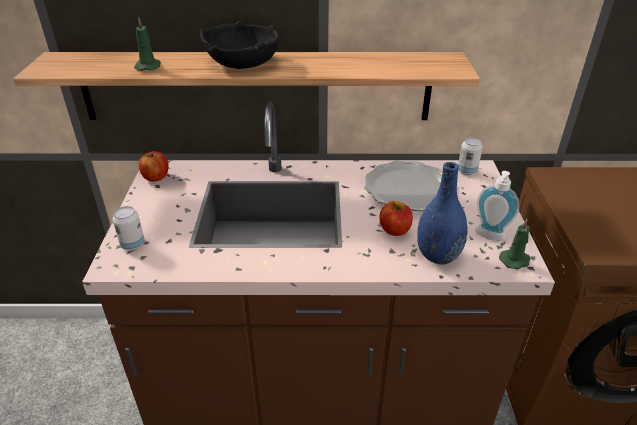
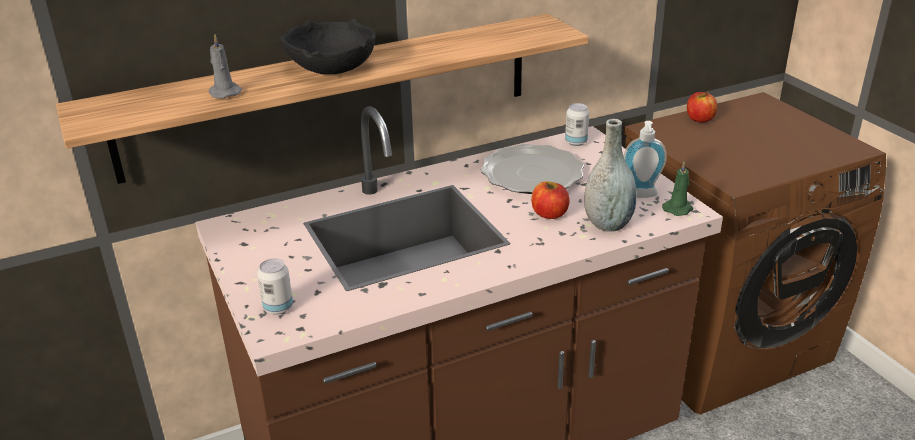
camera: 25 degrees left, 5 degrees down
green candle [134,17,161,71] -> grey candle [209,34,242,99]
apple [139,151,169,182] -> apple moved to [687,92,717,123]
blue vase [417,162,468,264] -> grey vase [584,119,637,232]

